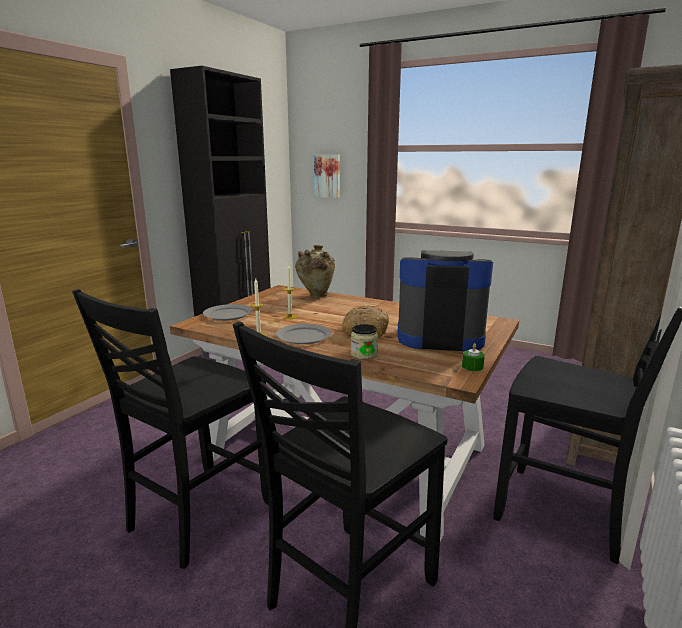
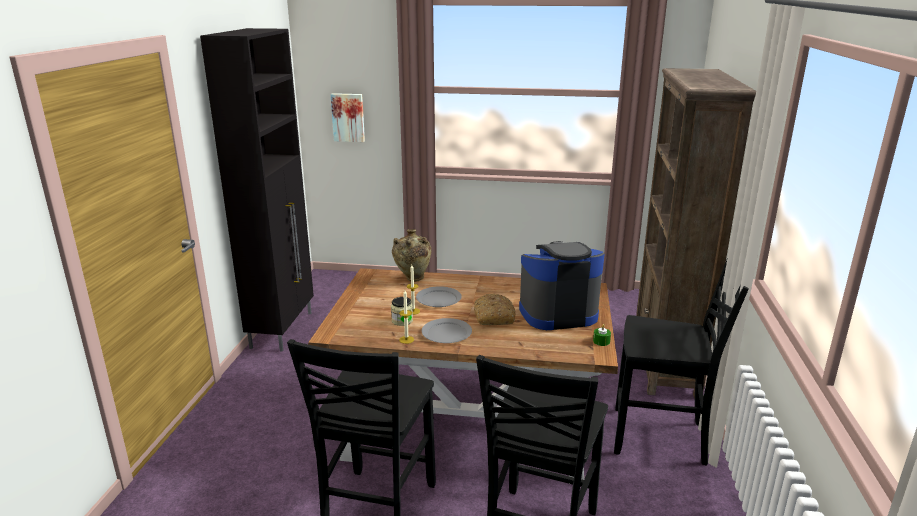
camera: 20 degrees left, 5 degrees up
grey plate [203,304,253,321] -> grey plate moved to [416,286,462,307]
jar [351,324,378,359] -> jar moved to [391,297,413,326]

